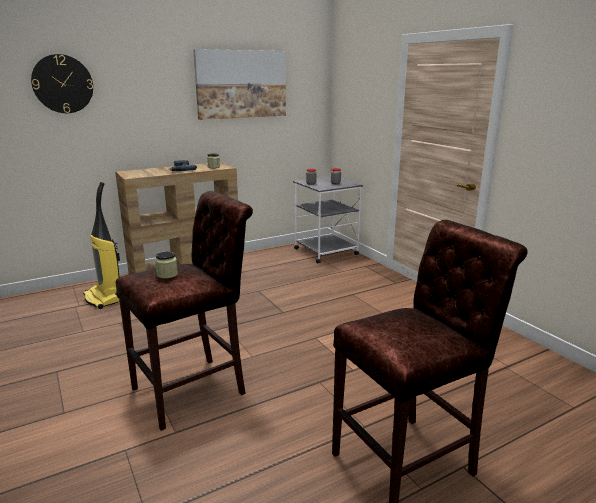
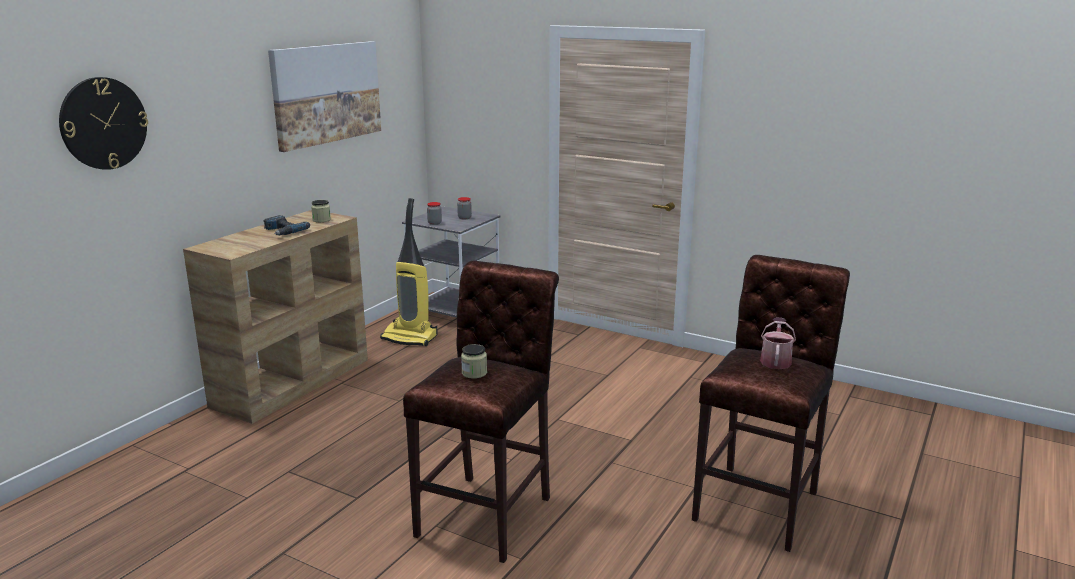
camera: 30 degrees left, 0 degrees up
vacuum cleaner [83,182,120,309] -> vacuum cleaner moved to [380,198,438,346]
none -> watering can [760,317,796,369]

